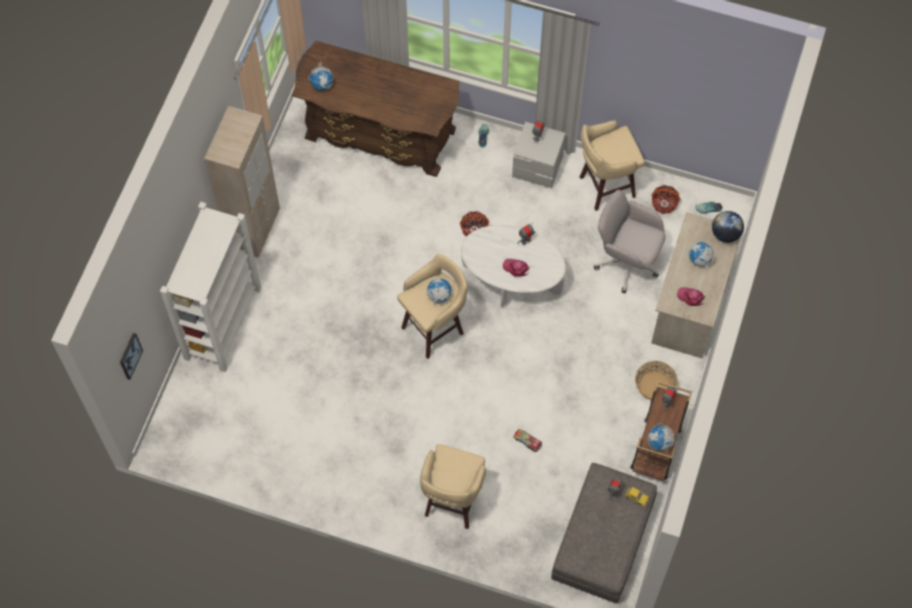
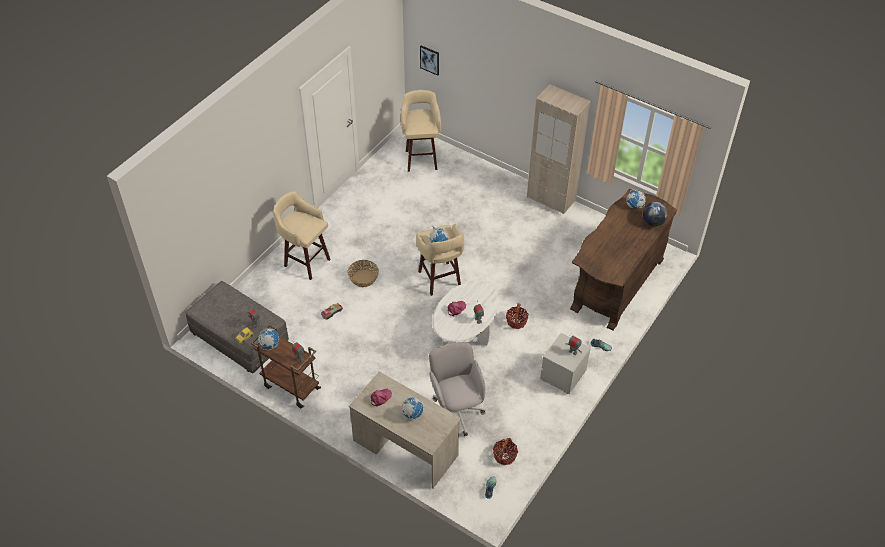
camera: 105 degrees right, 15 degrees down
white bookcase [160,202,261,372] -> none
beige stool [580,120,644,211] -> beige stool moved to [401,90,441,172]
grey office chair [594,190,666,293] -> grey office chair turned 60 degrees counterclockwise [429,342,486,436]
basket [635,361,677,400] -> basket moved to [348,260,379,287]
globe [712,211,744,243] -> globe moved to [643,202,668,226]

